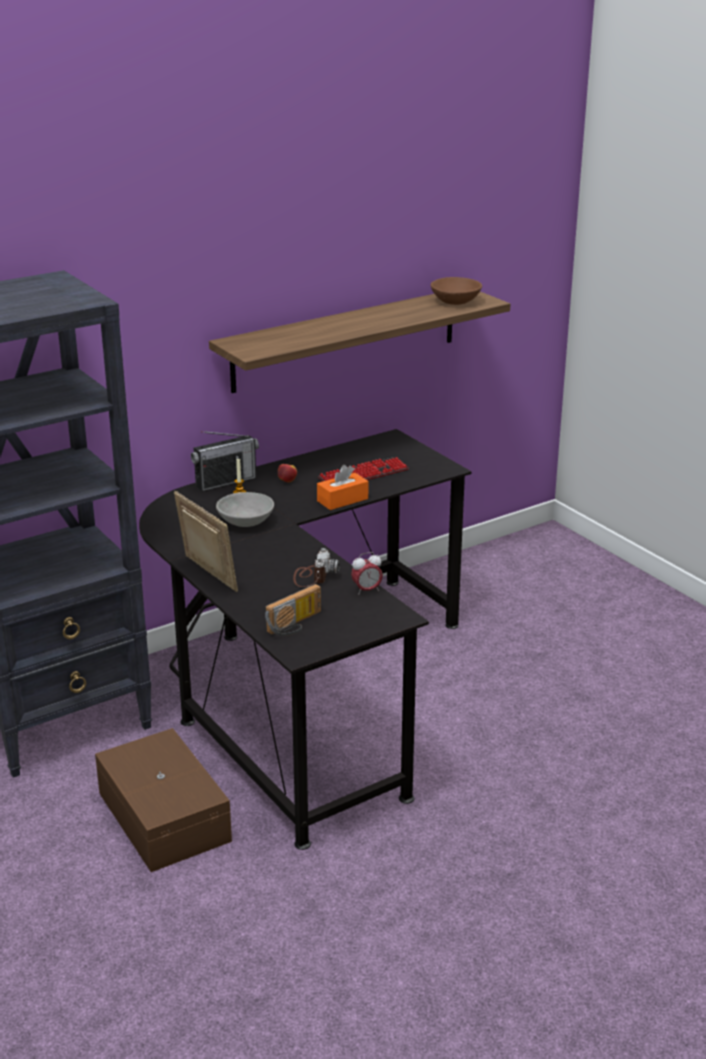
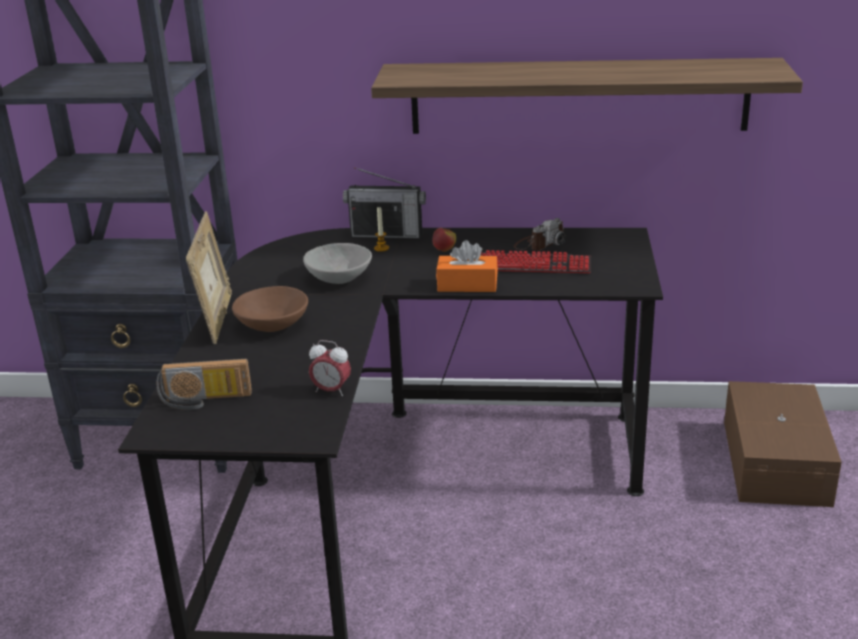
camera: 40 degrees right, 0 degrees up
brown storage box [95,728,232,872] -> brown storage box moved to [724,381,842,507]
camera [293,548,340,587] -> camera moved to [514,218,566,250]
brown bowl [431,277,482,305] -> brown bowl moved to [232,286,308,332]

